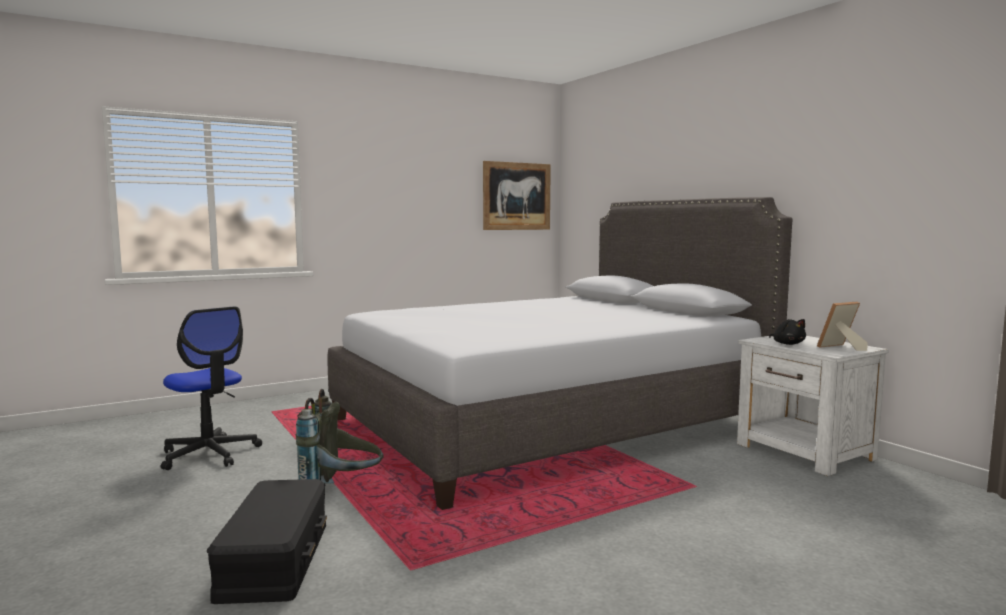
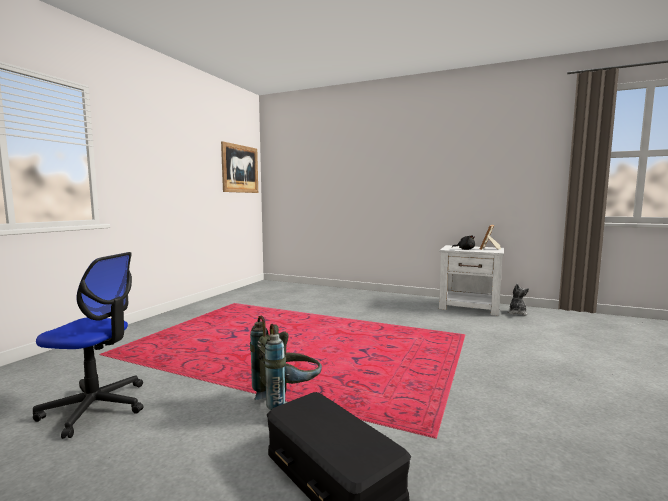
camera: 35 degrees left, 0 degrees up
grey bed [327,197,793,510] -> none
none -> plush toy [507,284,529,316]

